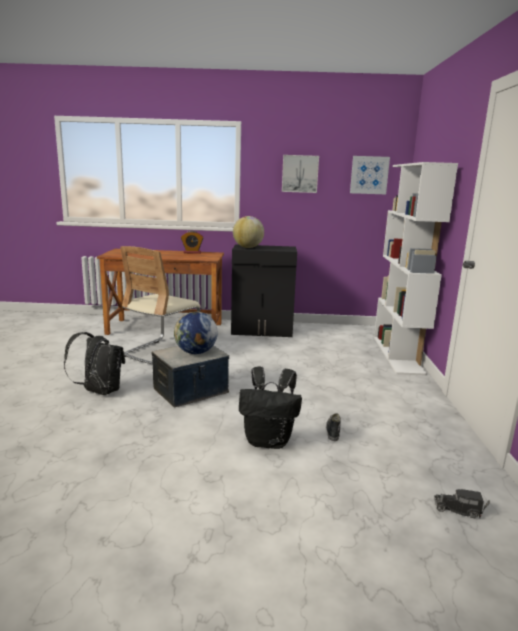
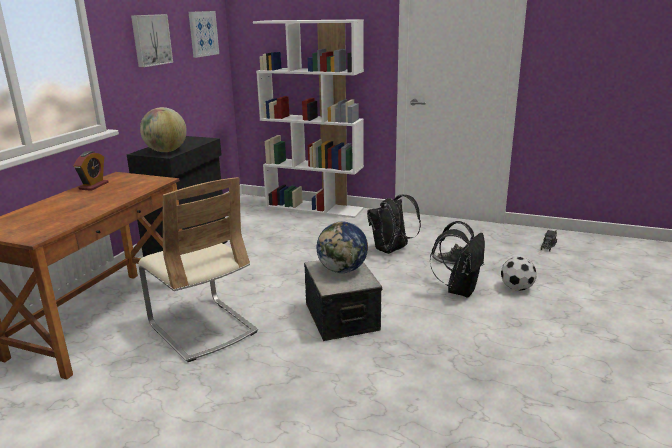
camera: 70 degrees left, 5 degrees up
black backpack [64,332,125,395] -> black backpack moved to [367,194,421,254]
none -> football [501,257,537,291]

